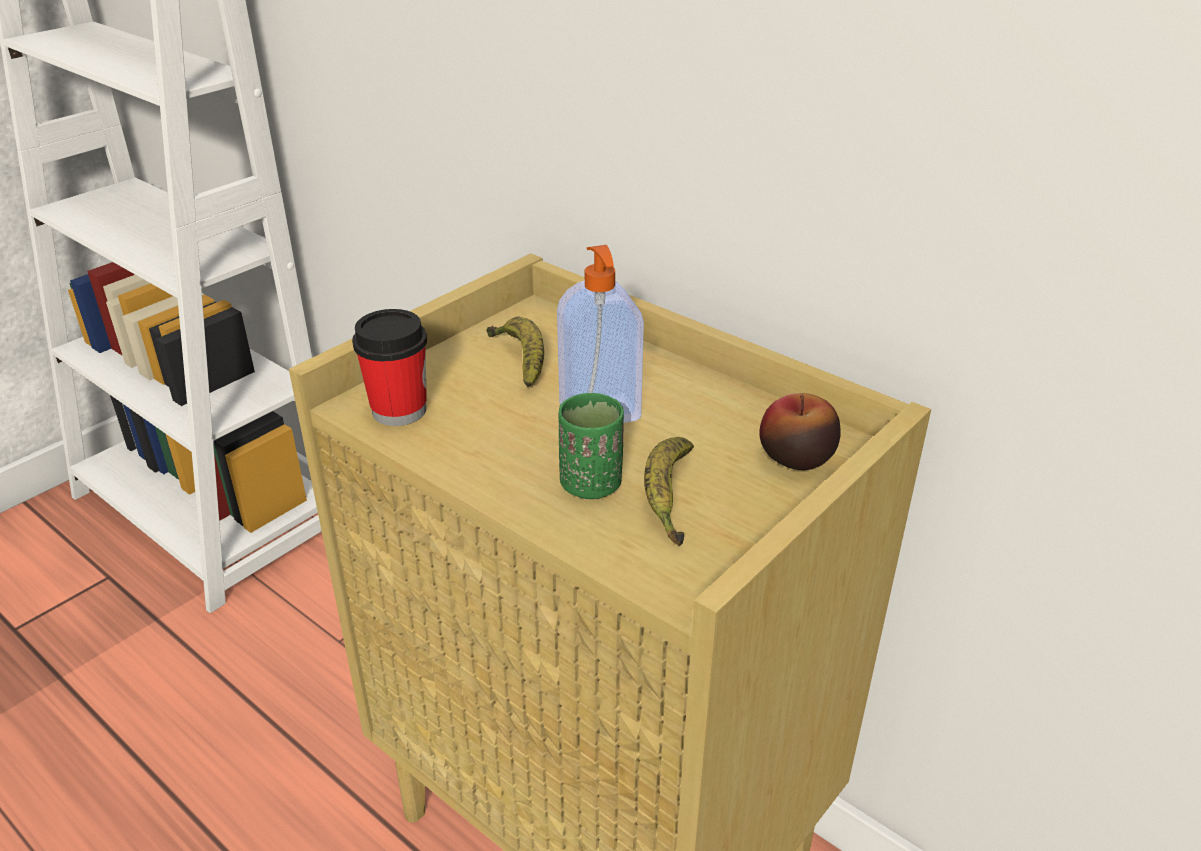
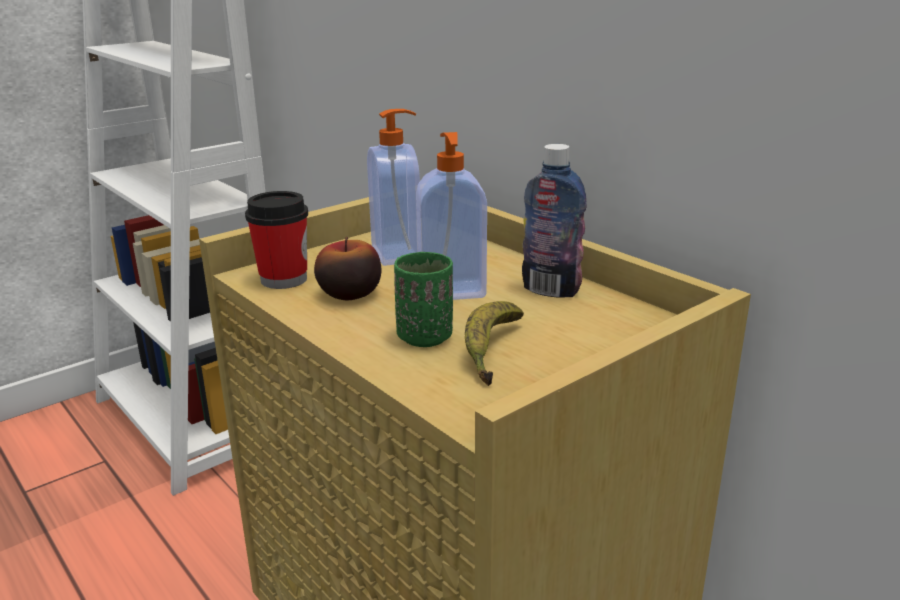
camera: 10 degrees right, 10 degrees down
banana [487,317,544,387] -> soap dispenser [367,109,420,266]
apple [759,393,841,470] -> apple moved to [314,237,381,300]
none -> bottle [522,144,587,298]

